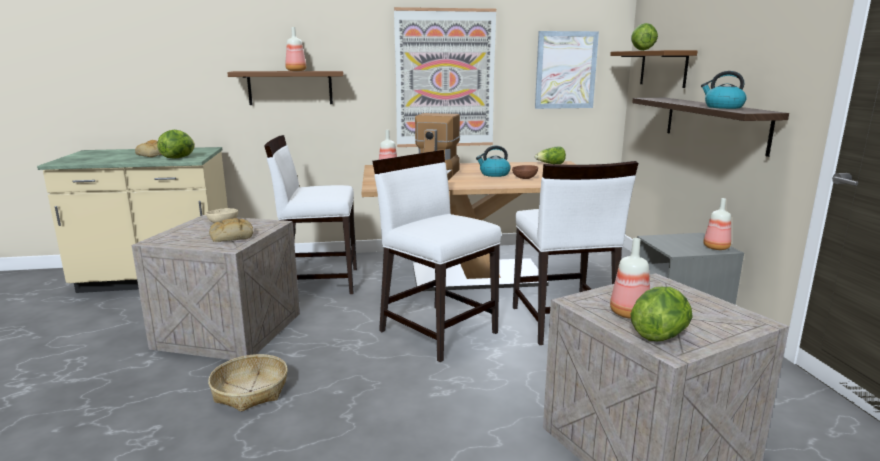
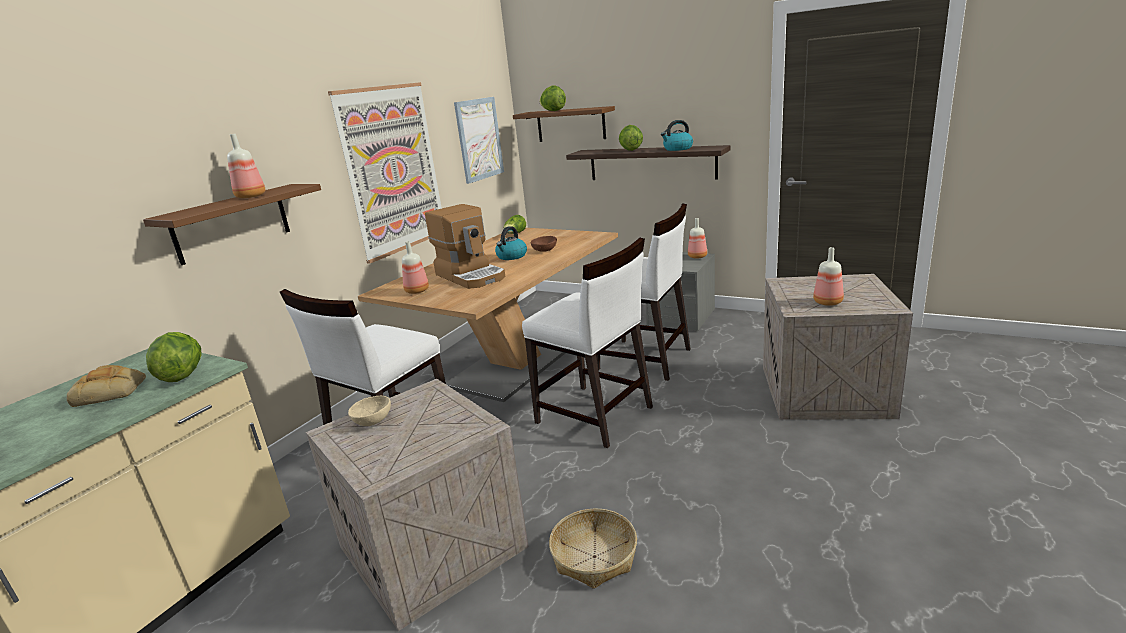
camera: 50 degrees left, 5 degrees up
bread [209,218,253,242] -> none
white chair [372,150,501,362] -> white chair turned 135 degrees counterclockwise [522,238,653,448]
lettuce [630,287,693,341] -> lettuce moved to [619,125,643,151]

